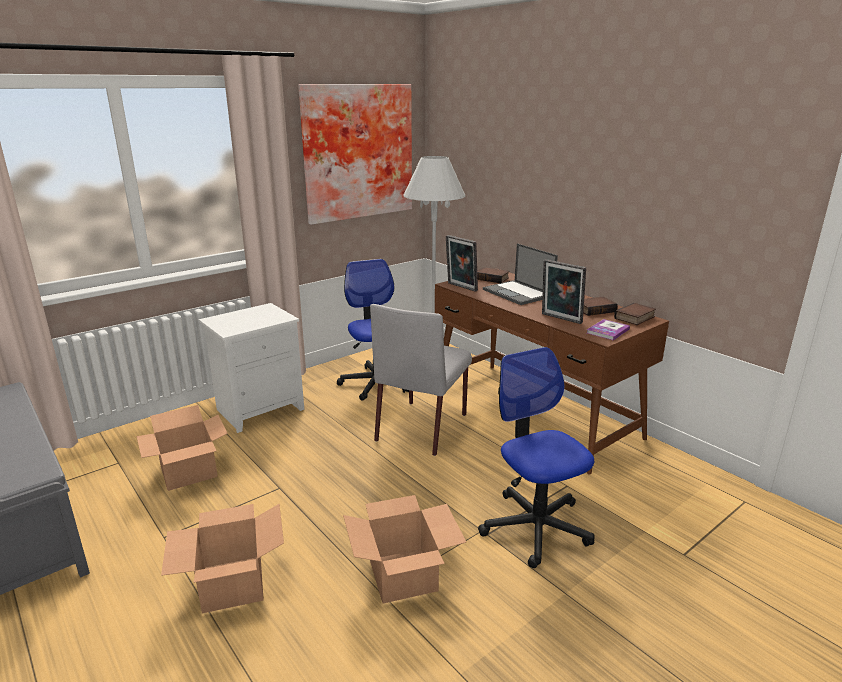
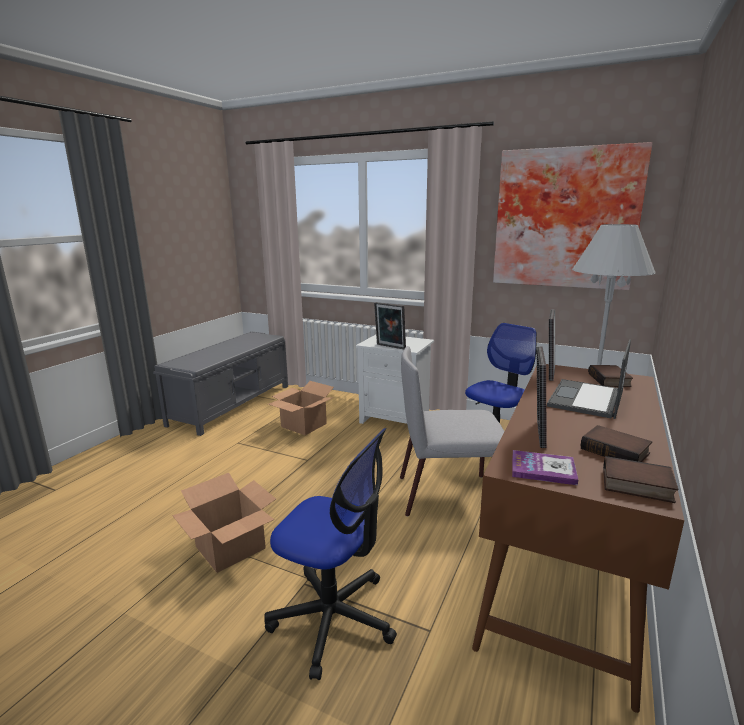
camera: 65 degrees right, 5 degrees down
cardboard box [161,504,284,614] -> none
office chair [478,347,595,568] -> office chair turned 75 degrees clockwise [264,428,397,680]
none -> picture frame [374,302,406,349]

